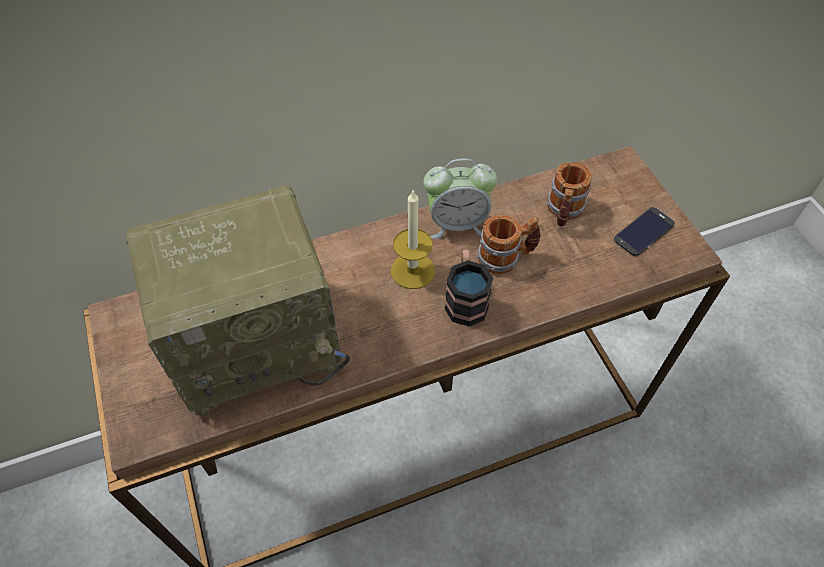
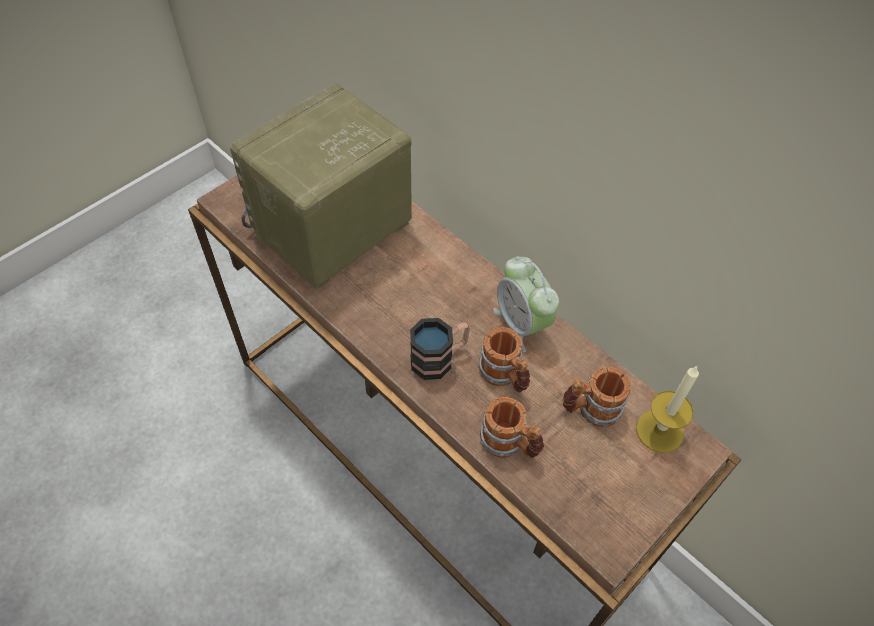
camera: 65 degrees right, 0 degrees up
radio [126,185,350,415] -> radio turned 90 degrees clockwise [230,83,412,290]
candle [391,189,435,289] -> candle moved to [636,366,699,453]
phone [614,207,675,256] -> none
none -> mug [480,397,544,458]

